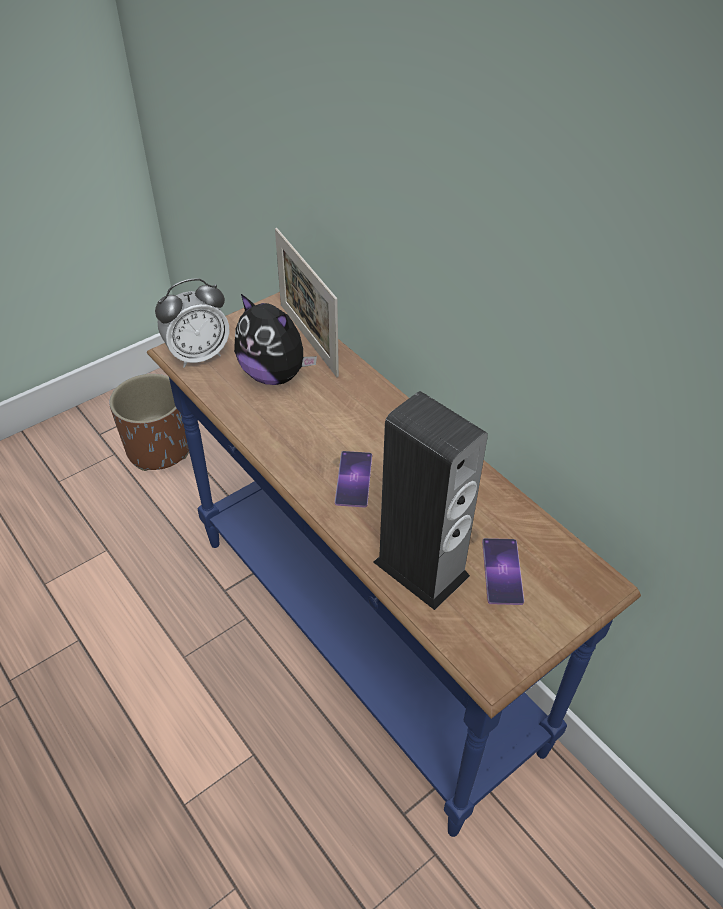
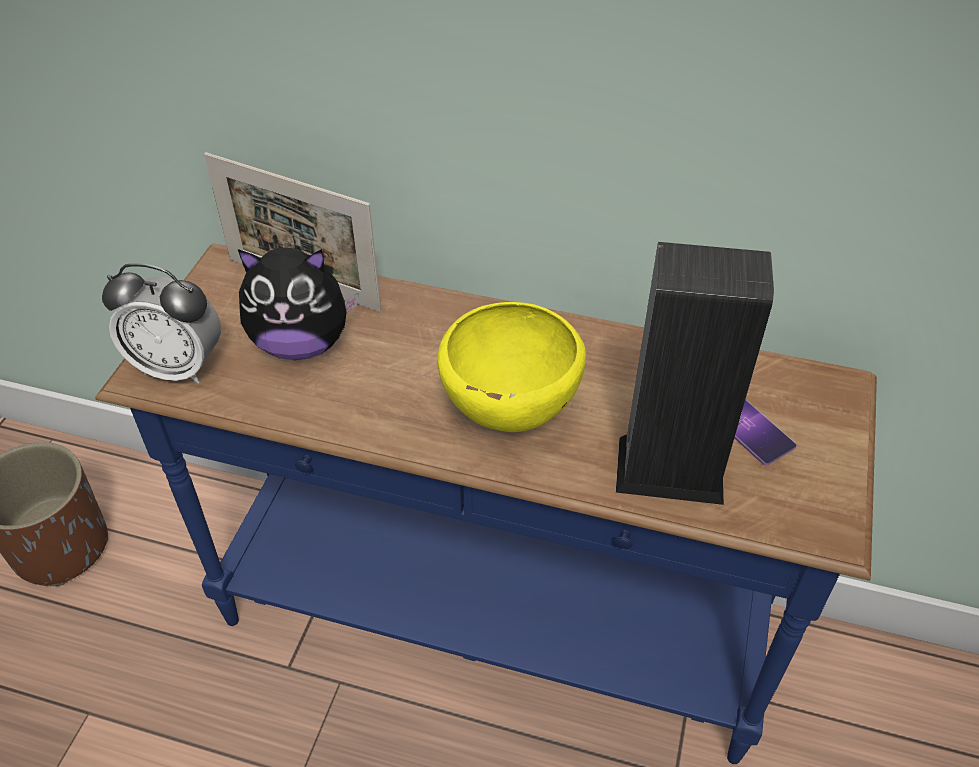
camera: 35 degrees left, 0 degrees up
alarm clock [155,278,229,368] -> alarm clock turned 75 degrees clockwise [102,263,221,383]
phone [335,451,372,508] -> yellow bowl [438,302,586,432]

